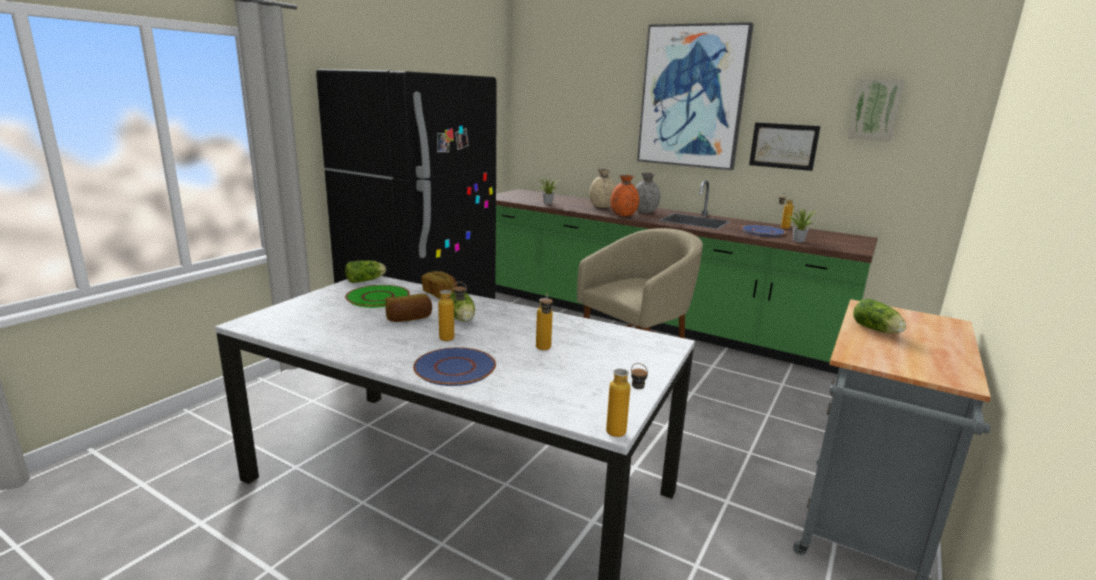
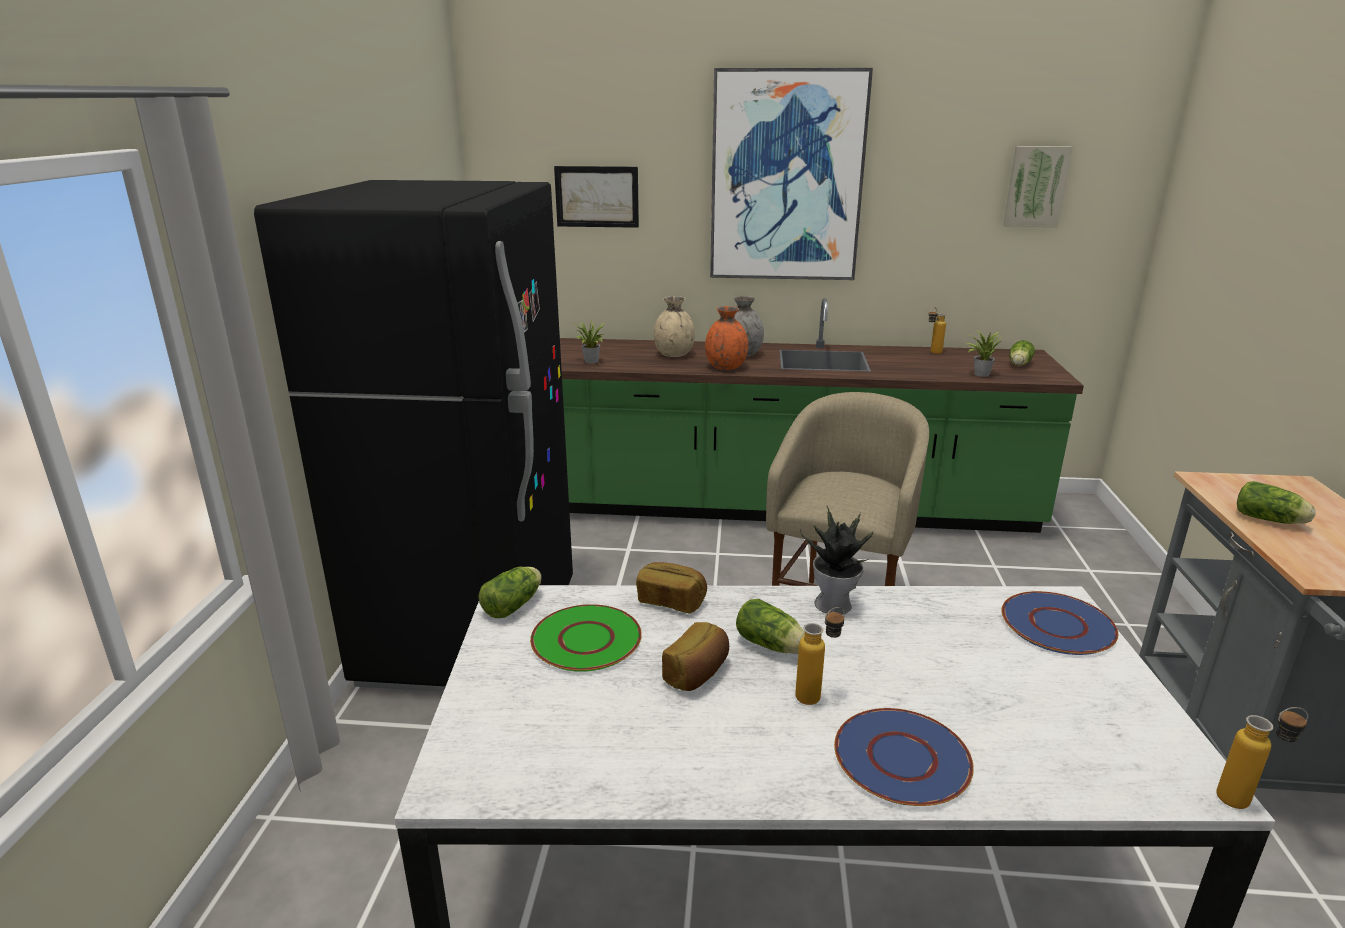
camera: 25 degrees left, 5 degrees up
bottle [536,293,553,350] -> none
blue plate [741,225,786,237] -> blue plate moved to [1001,591,1118,655]
picture [749,122,821,171] -> picture moved to [554,166,639,228]
none -> potted plant [800,506,873,614]
none -> lettuce [1009,340,1035,366]

